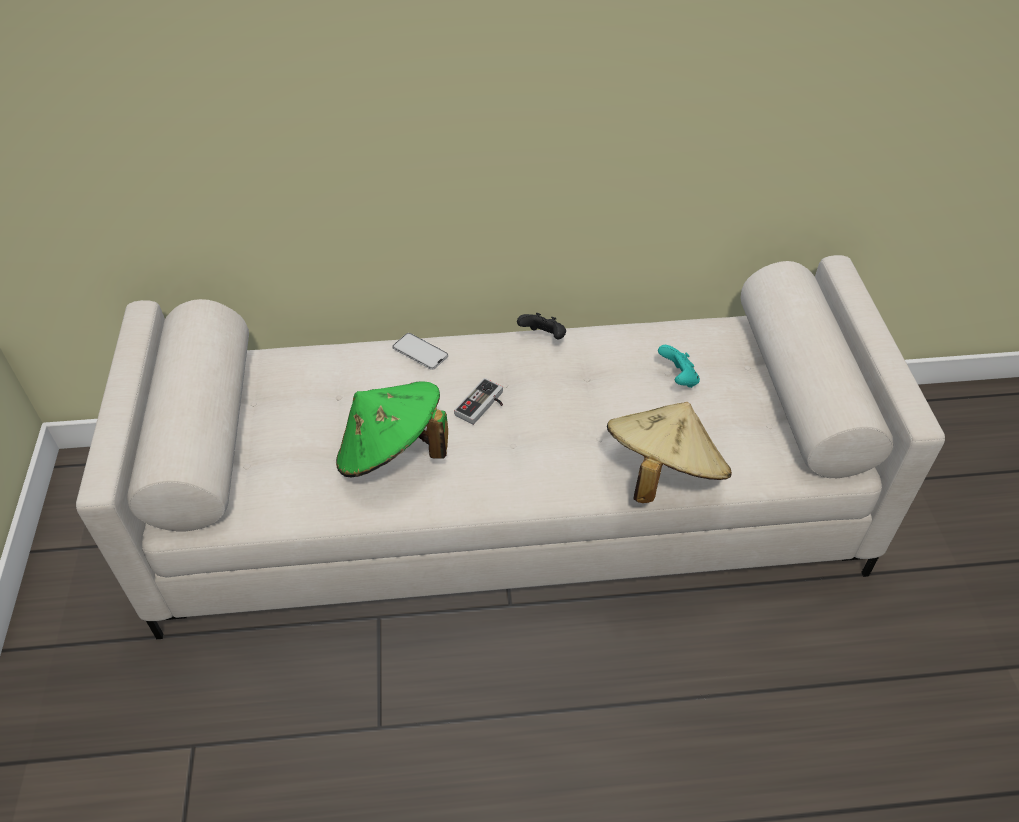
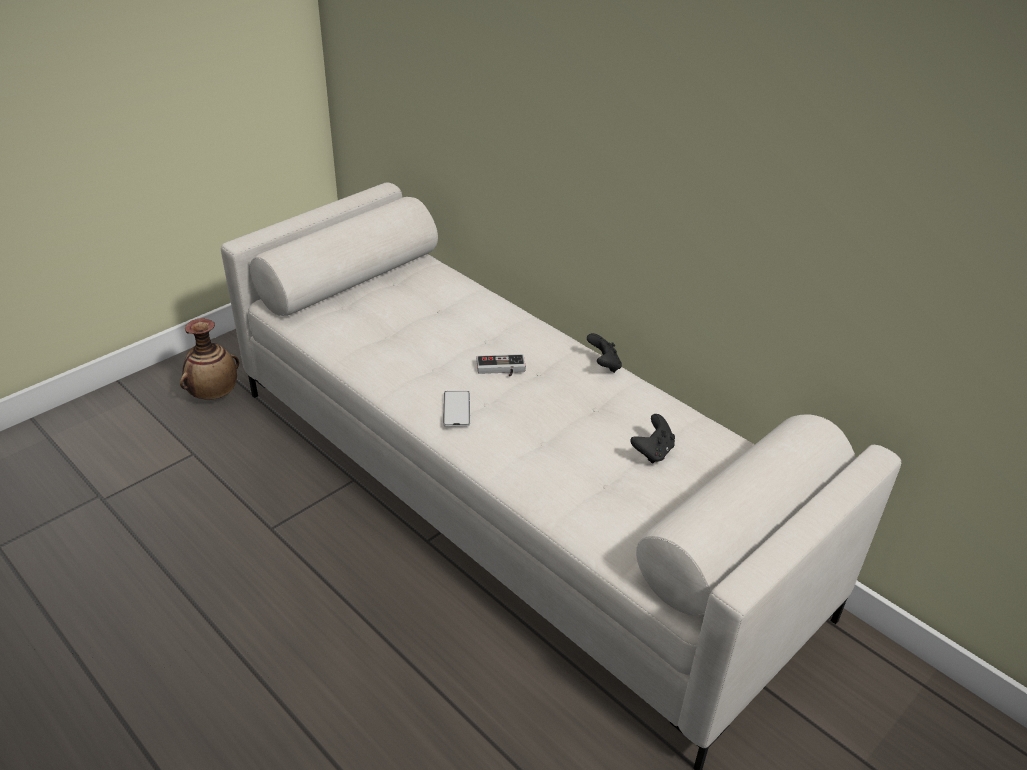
camera: 50 degrees right, 10 degrees down
green hat [336,381,448,477] -> none
phone [392,333,448,370] -> phone moved to [443,391,470,427]
beige hat [607,402,732,503] -> none
turquoise game controller [658,345,700,388] -> black game controller [630,414,675,464]
none -> vase [180,318,239,400]

